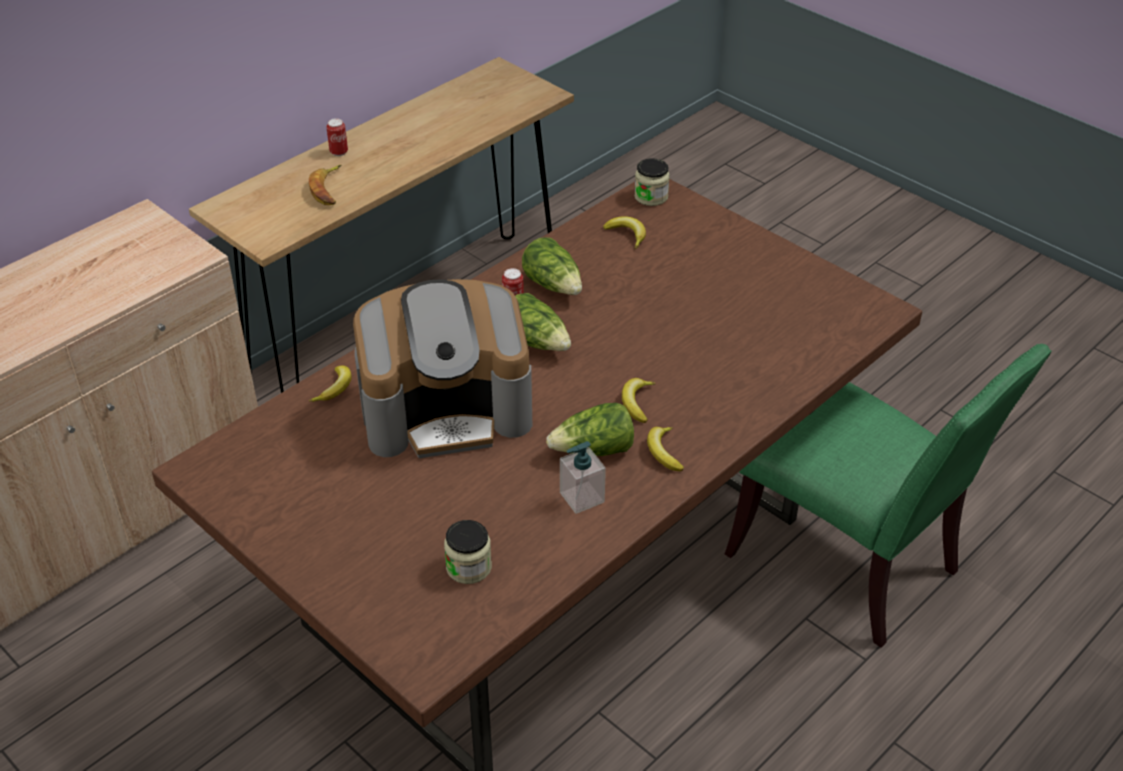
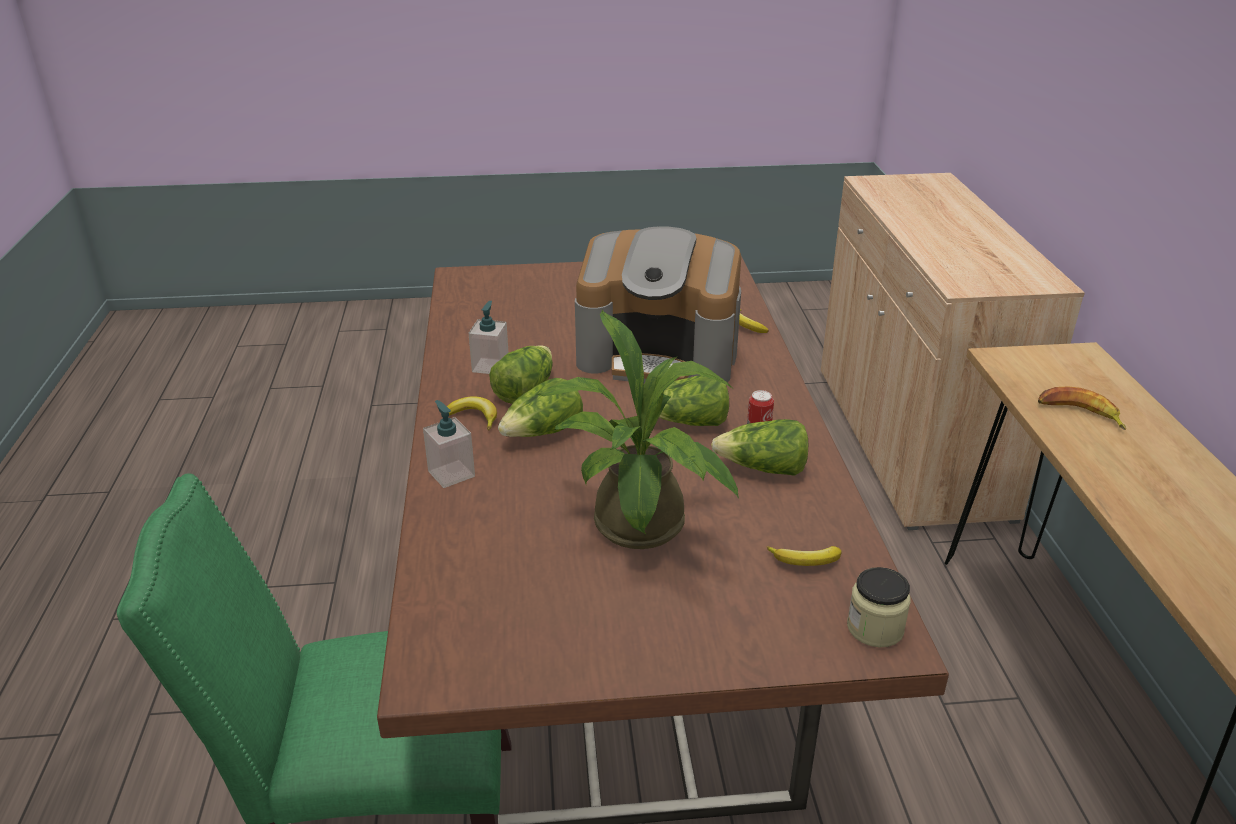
camera: 130 degrees right, 10 degrees down
can [326,118,348,156] -> none
coffee machine [353,279,532,458] -> coffee machine turned 105 degrees counterclockwise [575,226,741,383]
jar [444,520,492,584] -> none
banana [622,378,655,423] -> lettuce [498,378,583,437]
none -> soap dispenser [423,400,475,488]
none -> potted plant [537,310,739,549]

